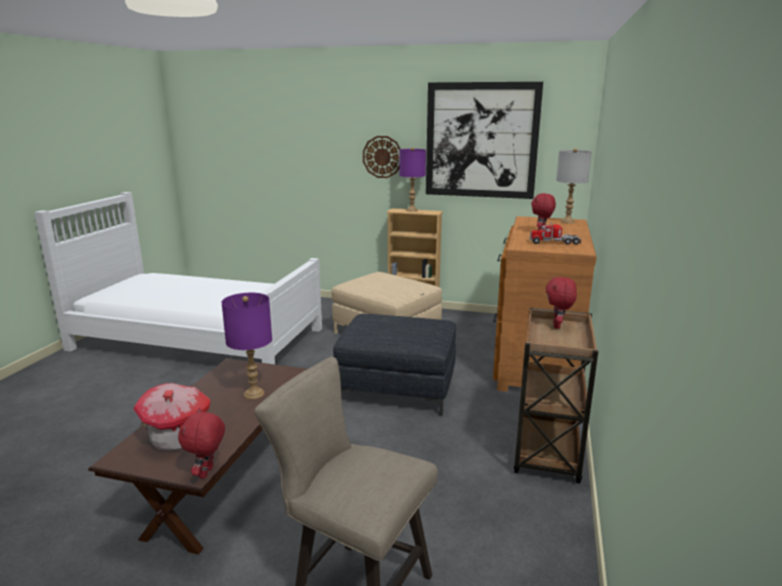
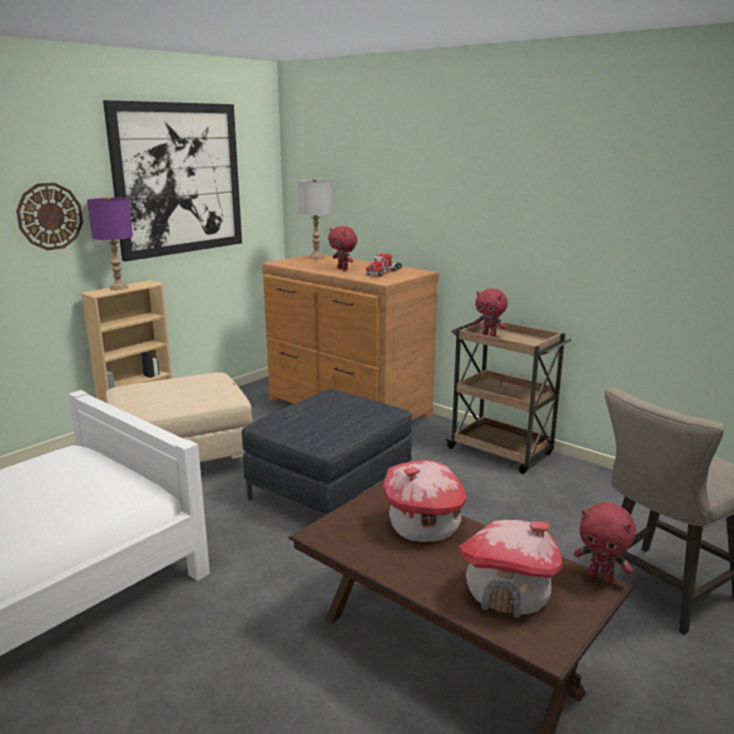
camera: 65 degrees left, 0 degrees up
purple table lamp [221,293,272,399] -> toy house [382,460,467,542]

